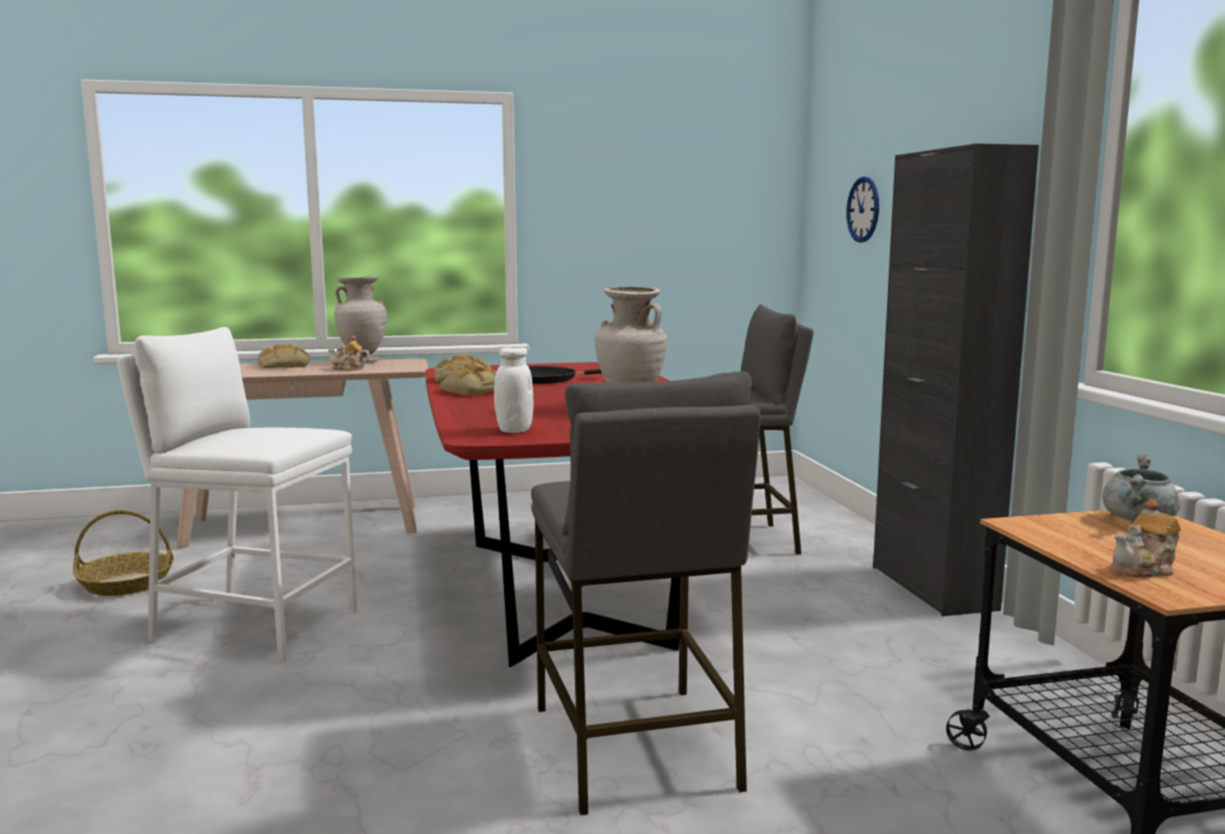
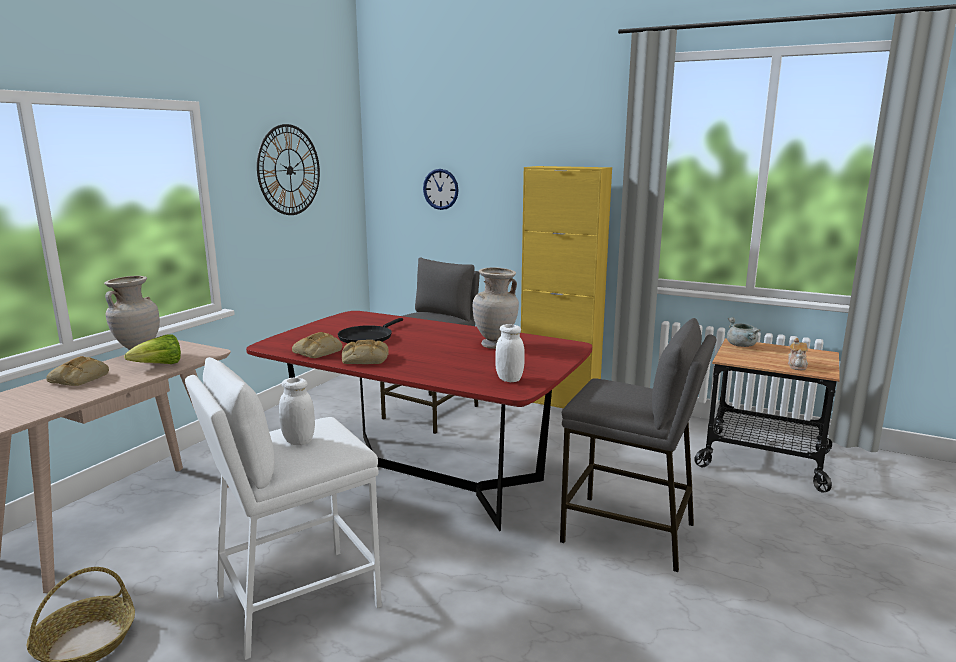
camera: 50 degrees left, 5 degrees up
teapot [328,335,370,371] -> lettuce [124,334,181,364]
black cabinet [873,143,1039,616] -> yellow cabinet [521,166,612,408]
none -> wall clock [257,124,320,215]
none -> white jar [279,378,315,445]

